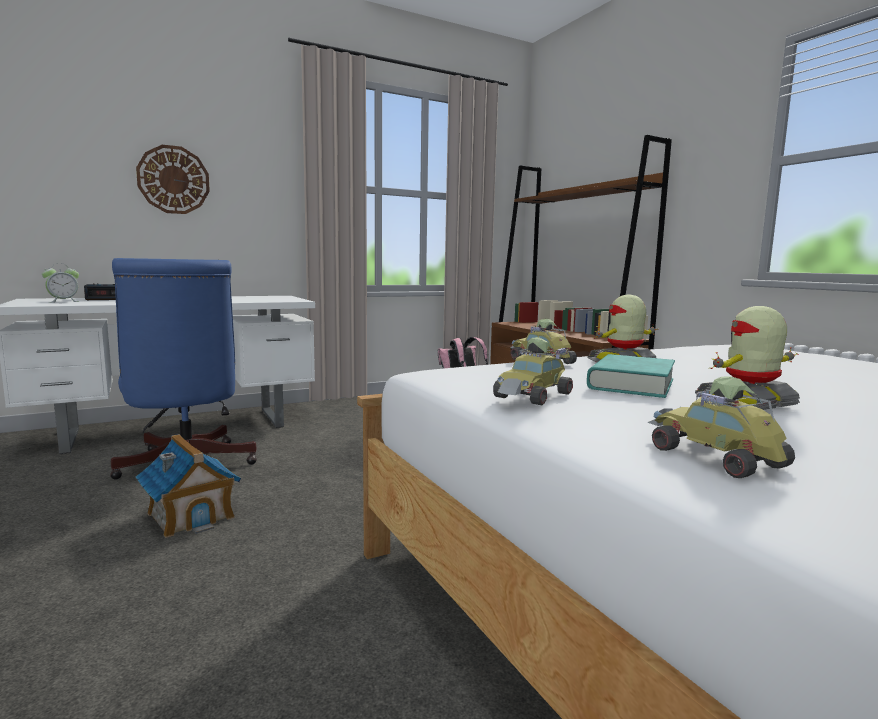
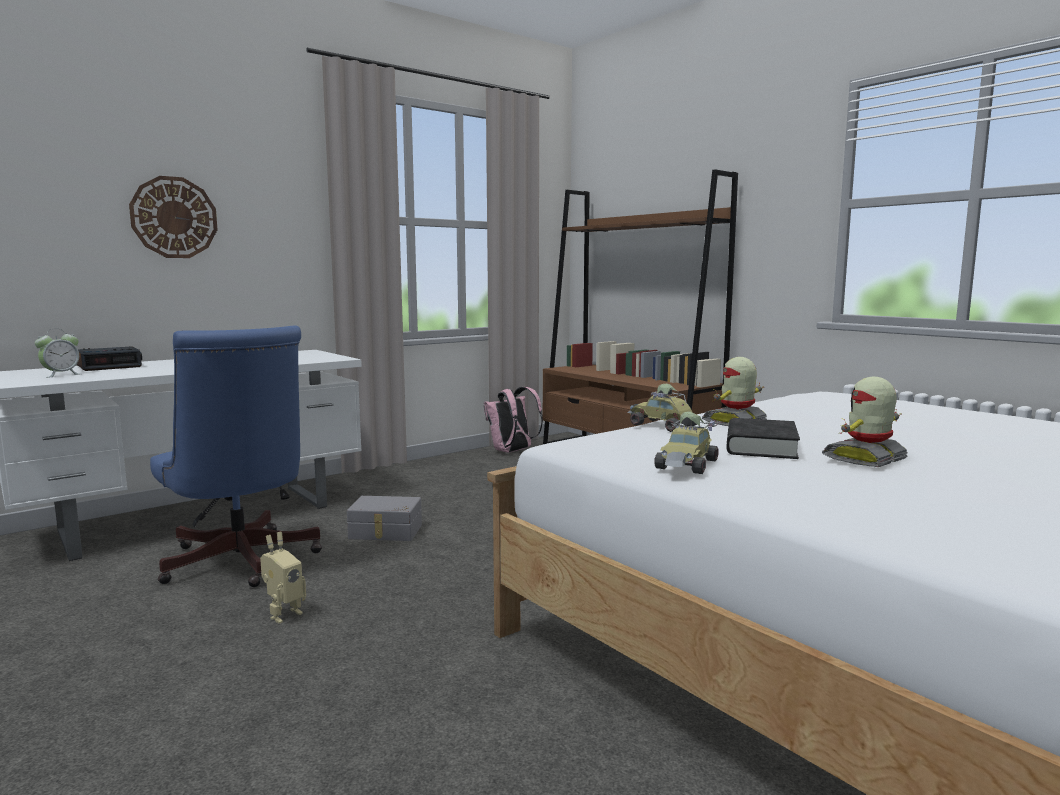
camera: 10 degrees left, 0 degrees up
toy house [136,434,241,538] -> toy robot [260,532,306,624]
turquoise book [587,354,675,398] -> black book [727,418,800,459]
toy car [647,376,795,478] -> none
none -> grey storage box [347,496,422,541]

